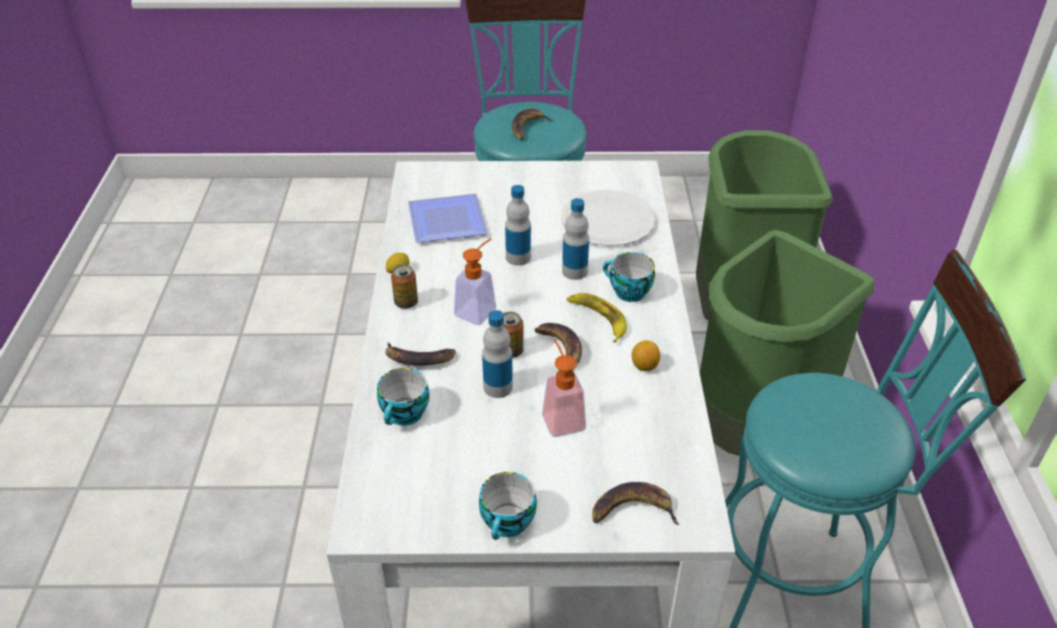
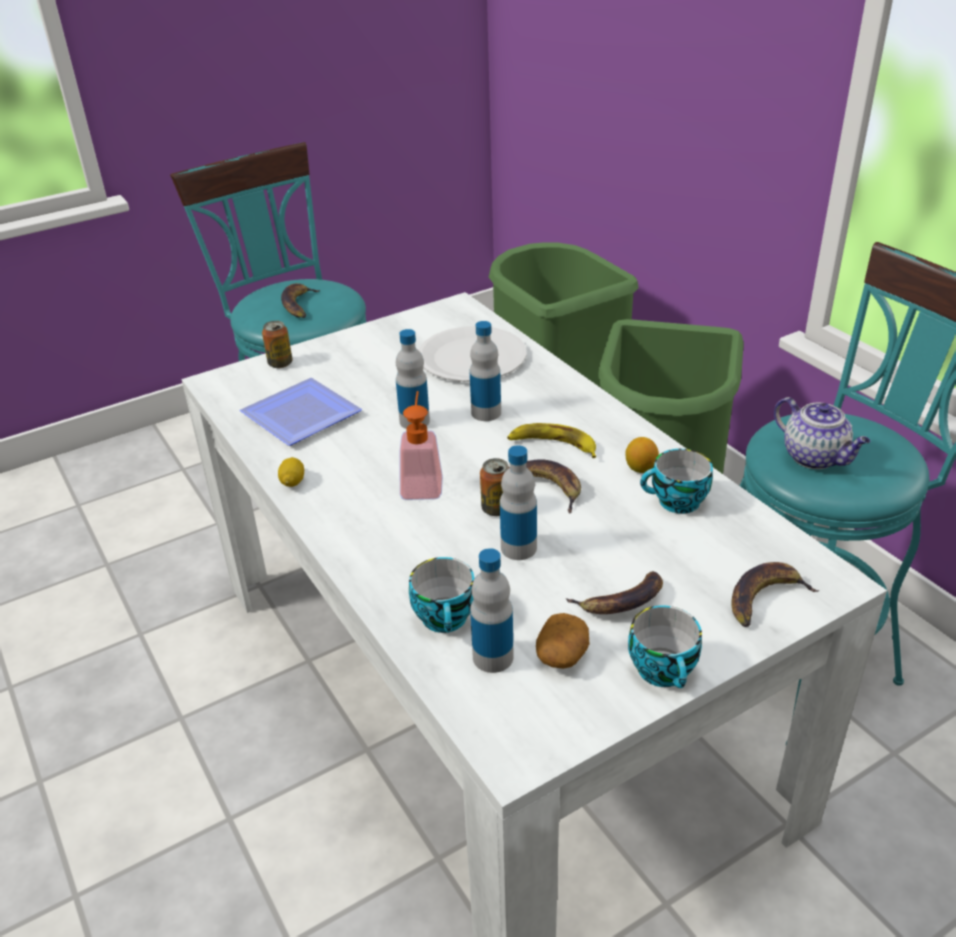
camera: 30 degrees left, 5 degrees down
banana [385,342,456,366] -> banana moved to [566,571,663,614]
can [391,264,418,309] -> can moved to [262,321,293,368]
soap dispenser [542,339,586,437] -> none
cup [603,252,655,302] -> cup moved to [640,449,713,514]
none -> bottle [470,548,514,673]
none -> potato [536,613,589,669]
none -> teapot [774,397,871,469]

